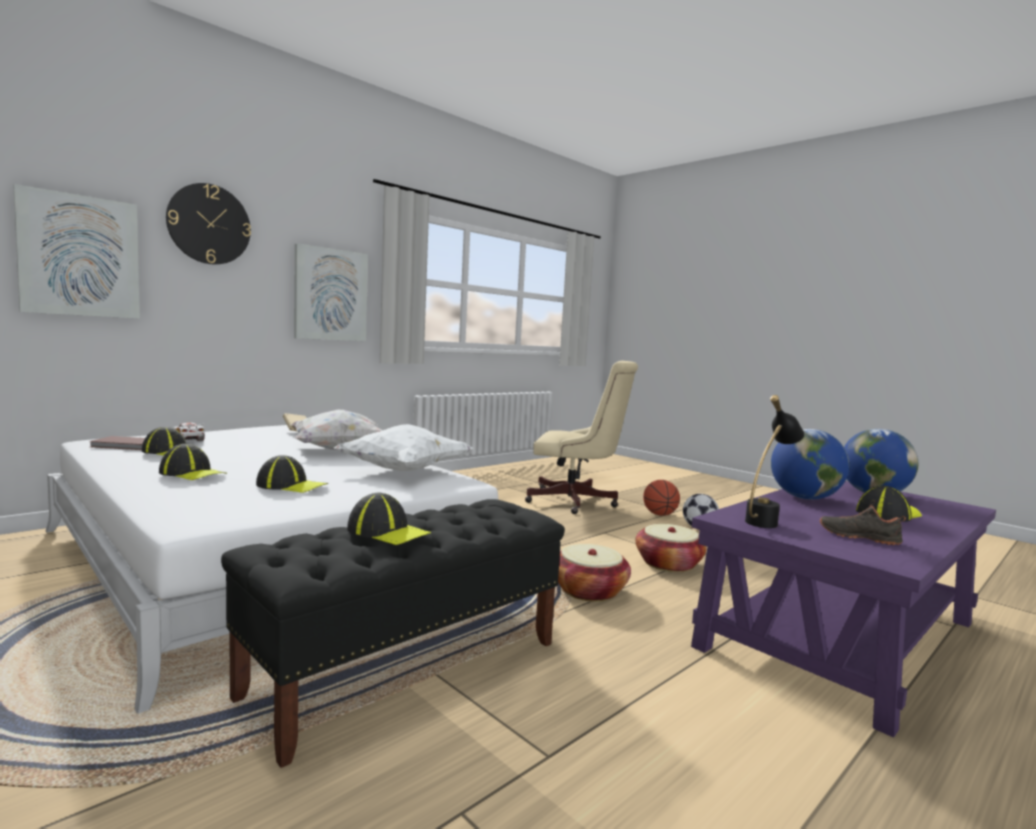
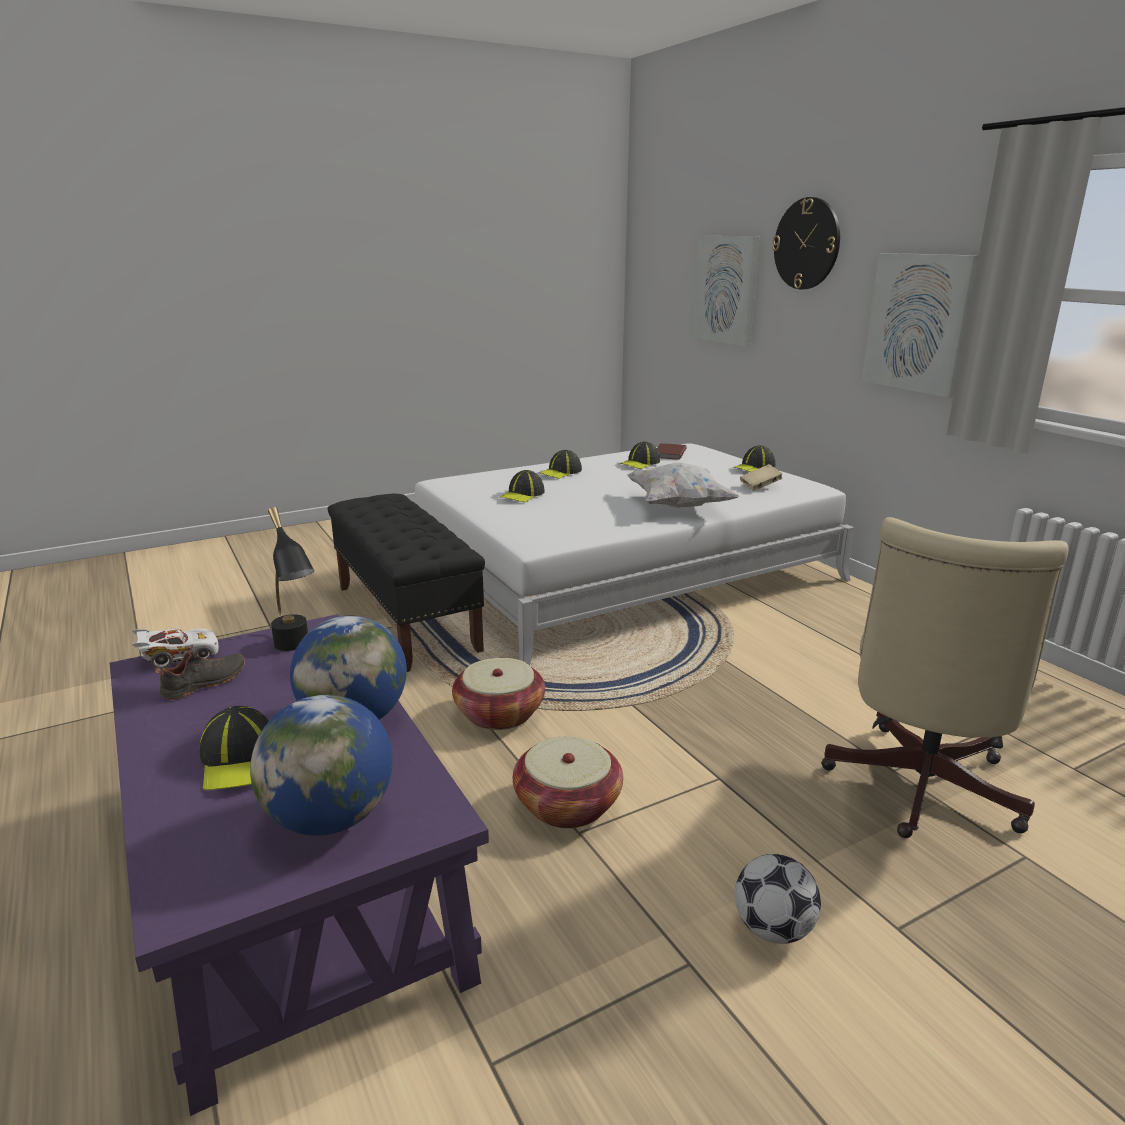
camera: 105 degrees right, 15 degrees up
white toy car [173,423,205,441] -> white toy car moved to [132,628,219,669]
white pillow [333,424,474,471] -> none
cap [347,493,431,545] -> cap moved to [733,445,775,472]
basketball [643,480,680,516] -> none

